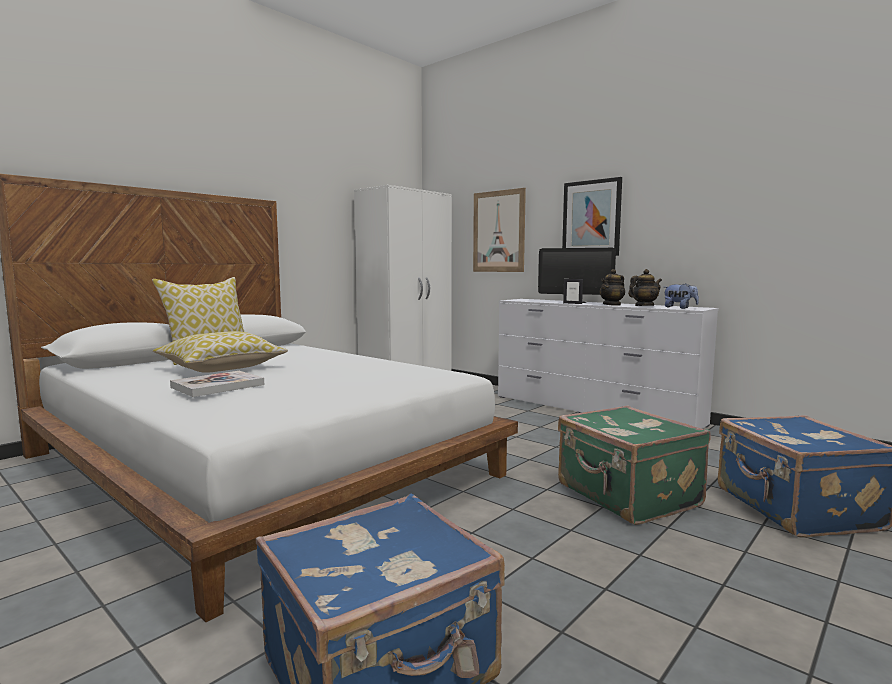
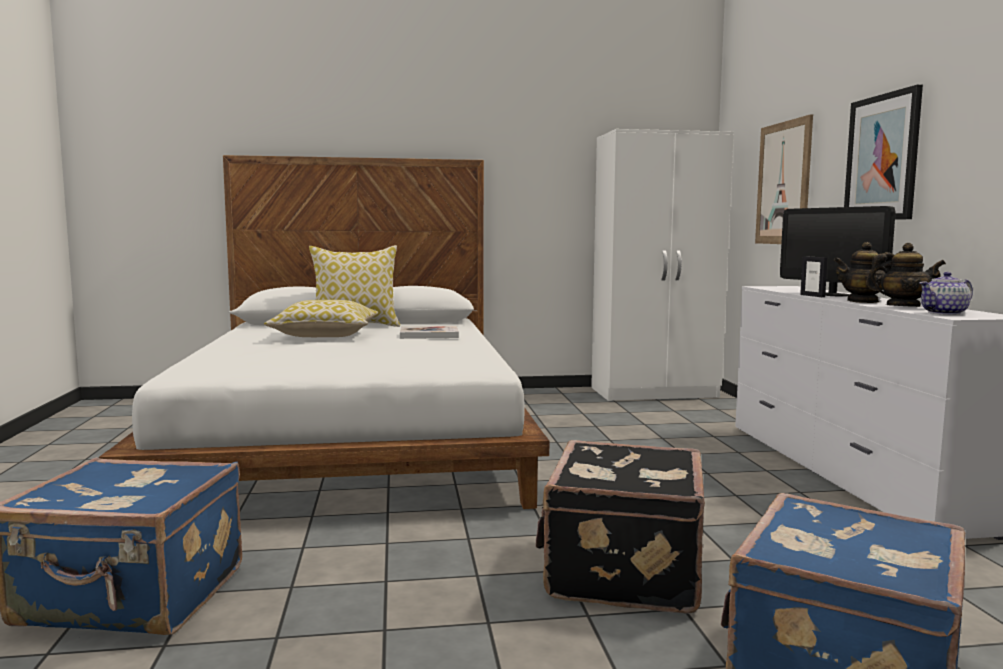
camera: 40 degrees right, 0 degrees up
book [170,371,264,397] -> book moved to [400,326,459,339]
green suitcase [558,406,711,525] -> black suitcase [535,440,705,614]
plush toy [664,283,699,309] -> teapot [919,272,973,315]

